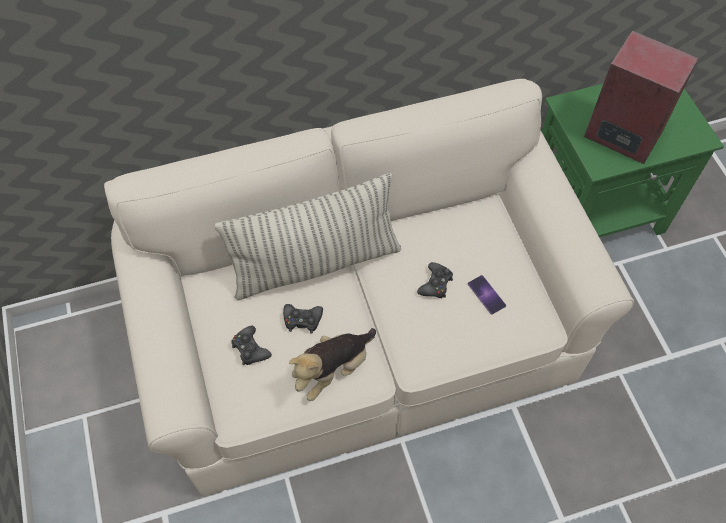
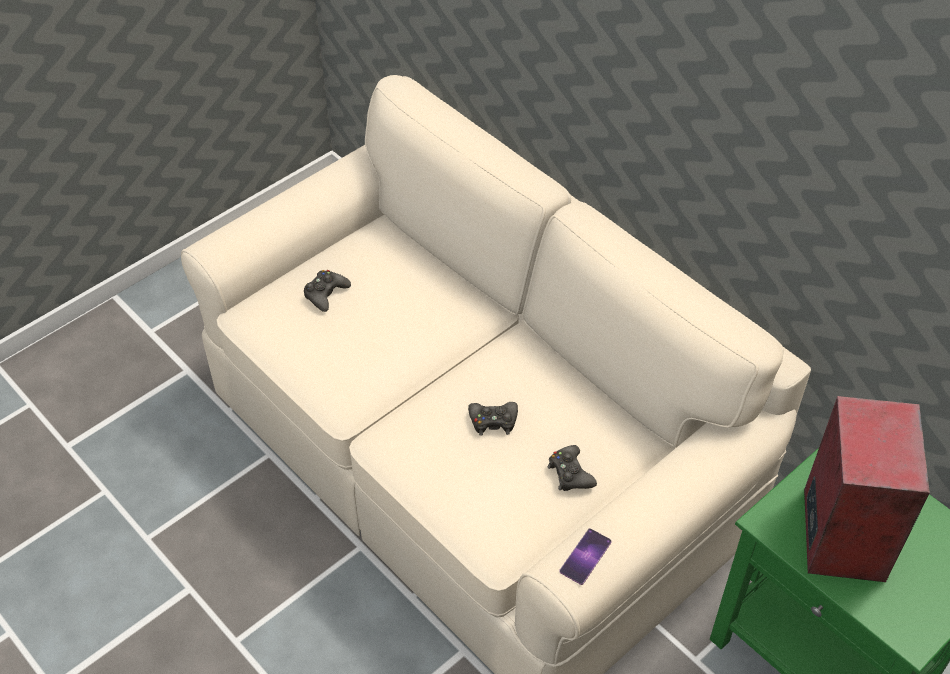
camera: 65 degrees right, 10 degrees down
pillow [215,173,402,300] -> none
black game controller [283,304,323,333] -> black game controller moved to [547,445,597,491]
plush toy [289,328,376,401] -> none
phone [468,275,506,315] -> phone moved to [559,528,612,585]

